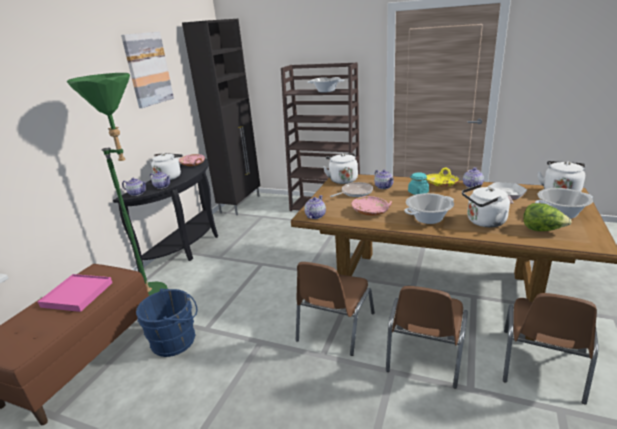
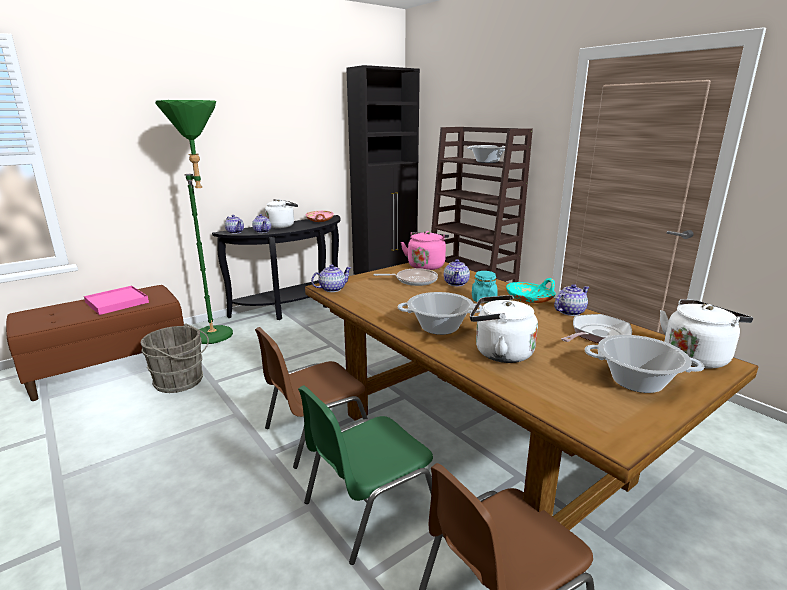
camera: 30 degrees right, 5 degrees down
picture [121,32,174,108] -> none
blue bucket [136,289,197,357] -> grey bucket [141,323,209,393]
white kettle [323,153,358,184] -> pink kettle [401,231,449,270]
pink bowl [351,196,392,216] -> none
brown chair [386,286,468,389] -> green chair [298,385,433,565]
yellow bowl [427,167,459,187] -> turquoise bowl [506,278,556,303]
lettuce [524,203,572,231] -> none

